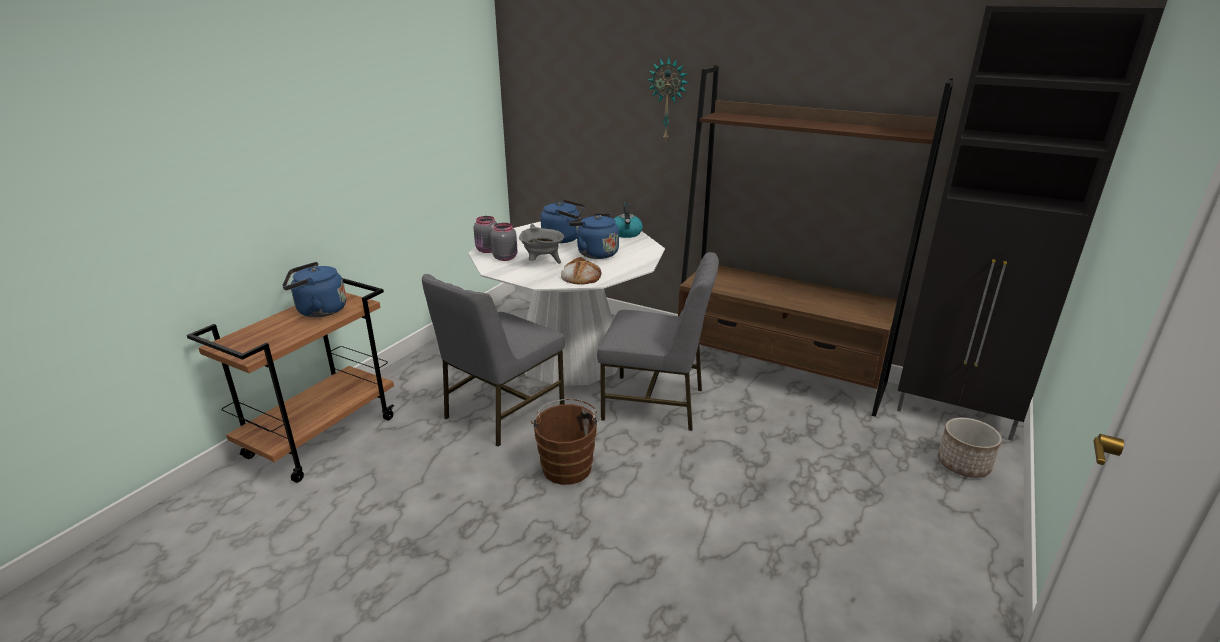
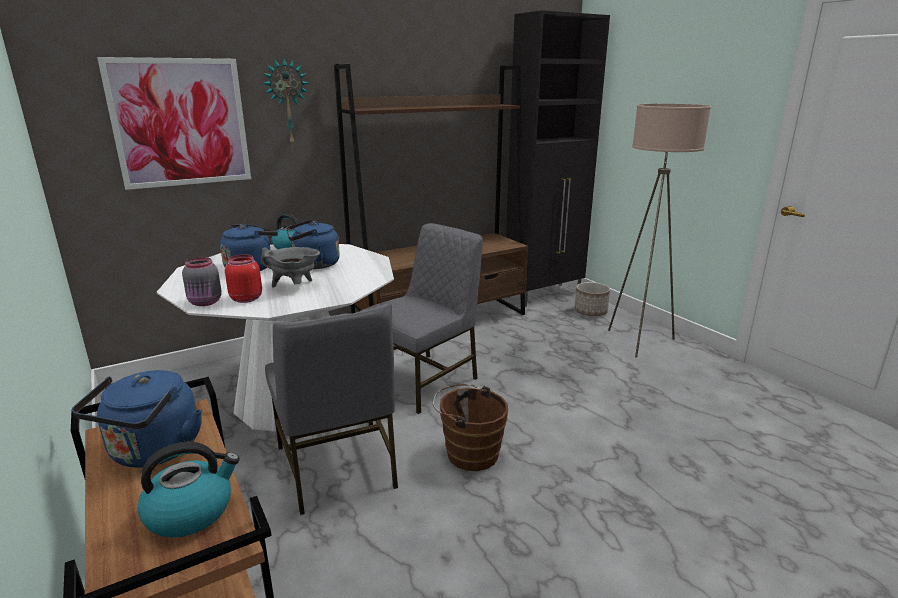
camera: 60 degrees left, 5 degrees down
grey jar [491,223,518,261] -> red jar [225,254,262,303]
bread [561,257,601,285] -> none
none -> picture [97,57,251,190]
none -> kettle [137,442,240,538]
none -> beige floor lamp [608,104,711,358]

